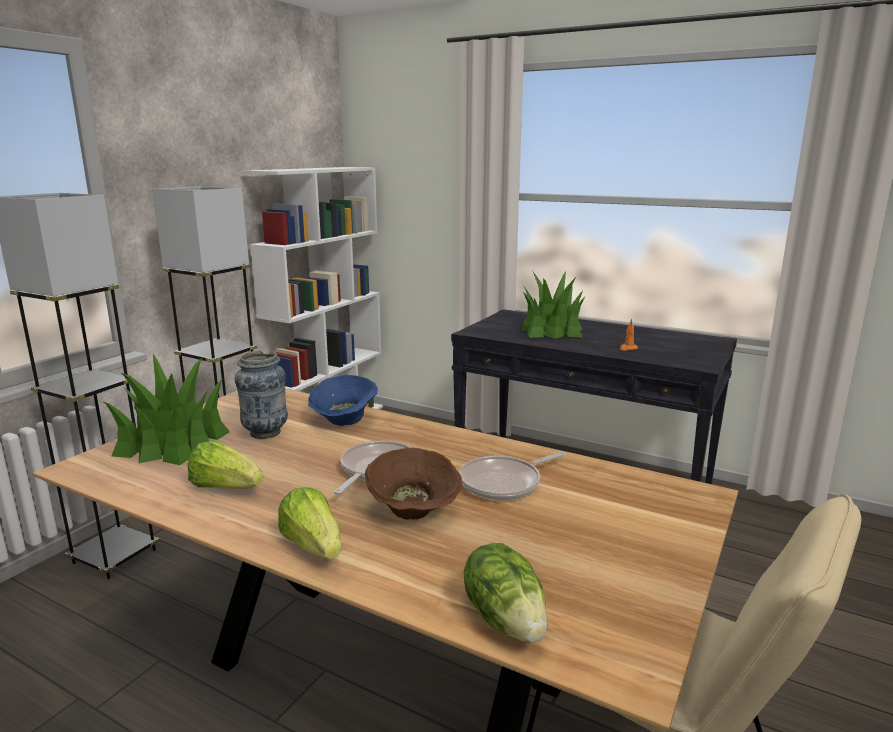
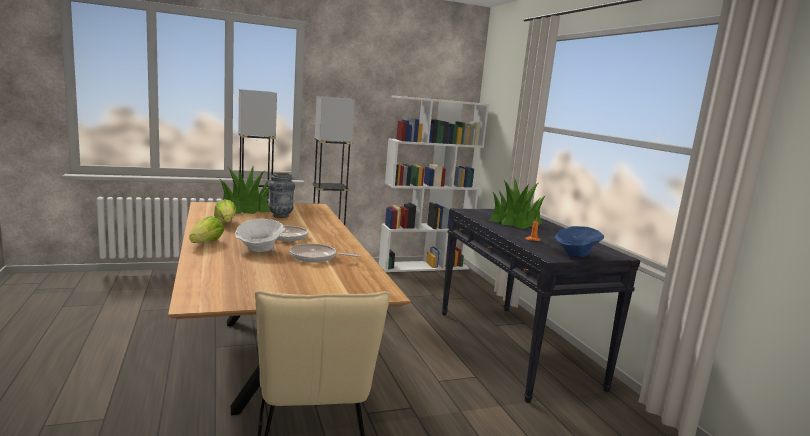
camera: 40 degrees right, 5 degrees down
blue bowl [308,375,378,426] -> blue bowl moved to [555,226,604,257]
brown bowl [365,448,463,520] -> white bowl [235,218,285,252]
lettuce [464,543,548,643] -> none

